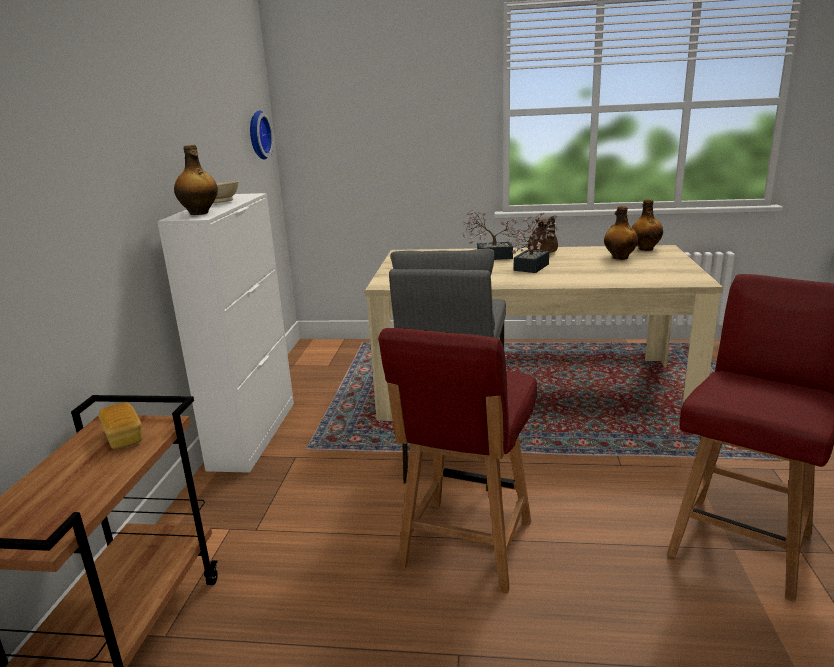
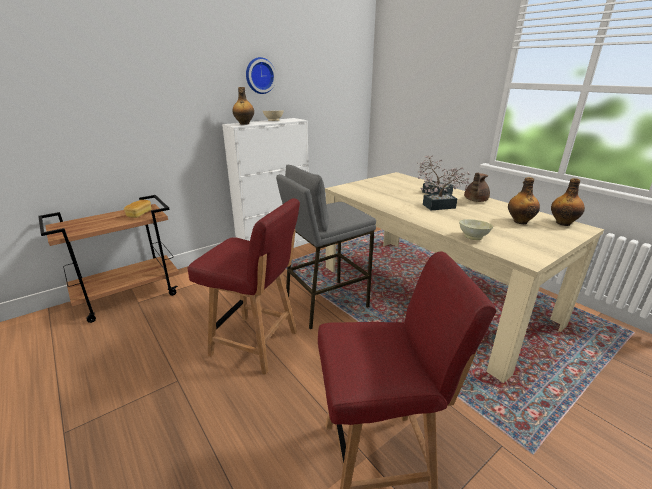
camera: 45 degrees right, 5 degrees up
wall clock [250,110,274,160] -> wall clock moved to [246,57,276,94]
red chair [378,328,537,594] -> red chair turned 135 degrees counterclockwise [188,198,300,375]
none -> beige bowl [459,219,493,240]

